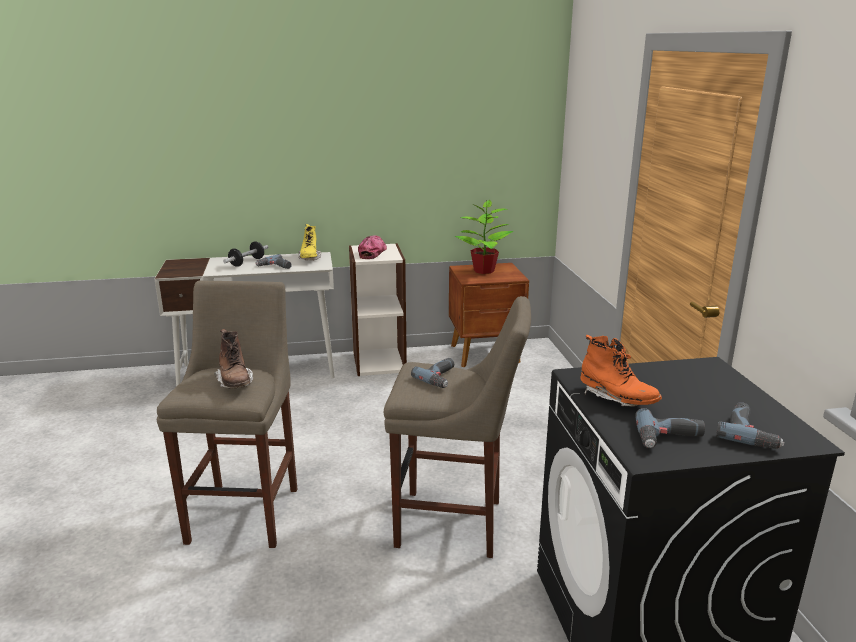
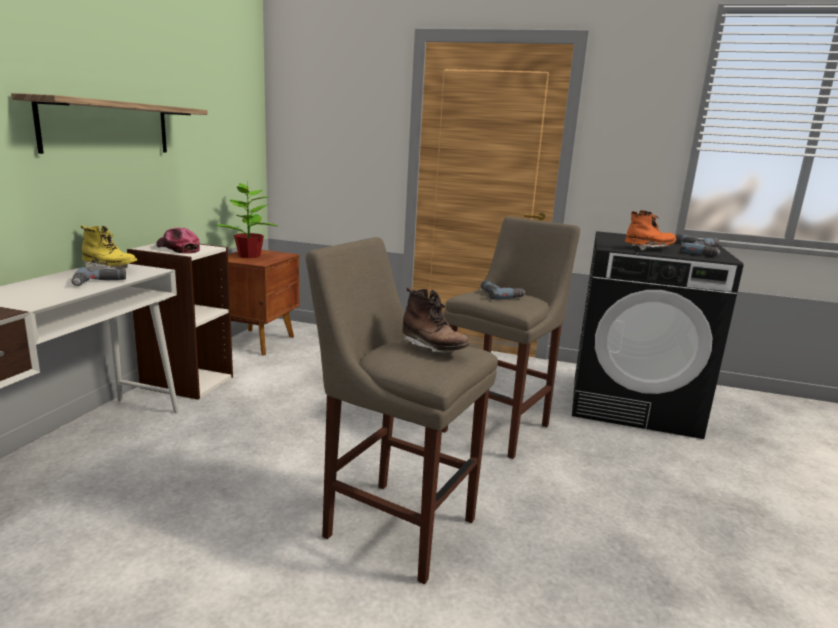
camera: 65 degrees left, 5 degrees down
brown boot [214,329,253,389] -> brown boot turned 45 degrees clockwise [402,287,471,354]
dumbbell [223,242,268,267] -> none
none -> shelf [11,93,208,154]

